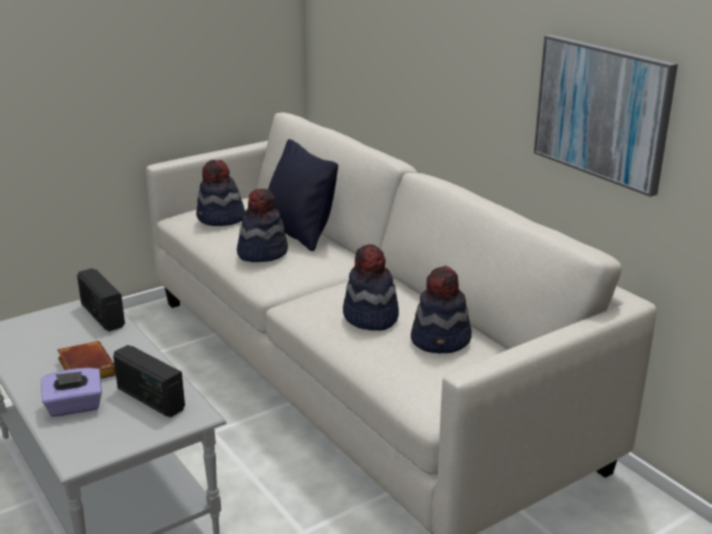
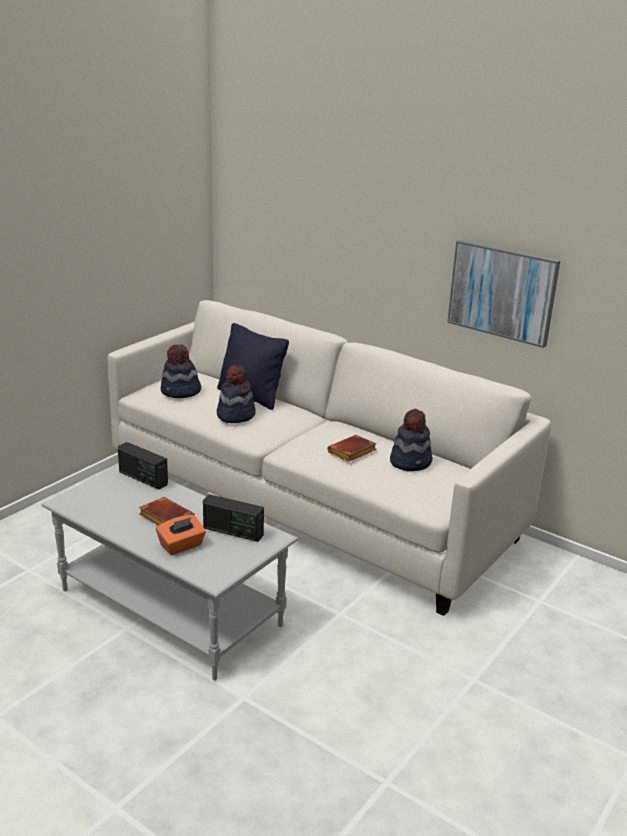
camera: 20 degrees left, 0 degrees up
purple tissue box [41,368,102,417] -> orange tissue box [156,515,206,555]
hat [343,244,399,331] -> brown book [327,435,377,462]

